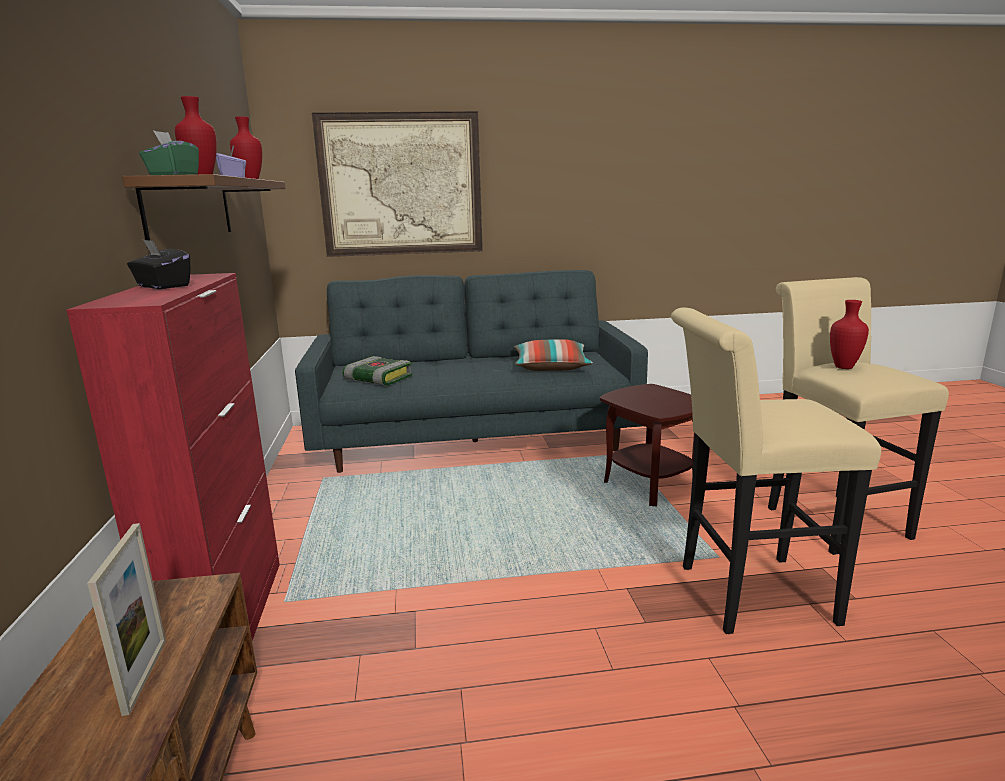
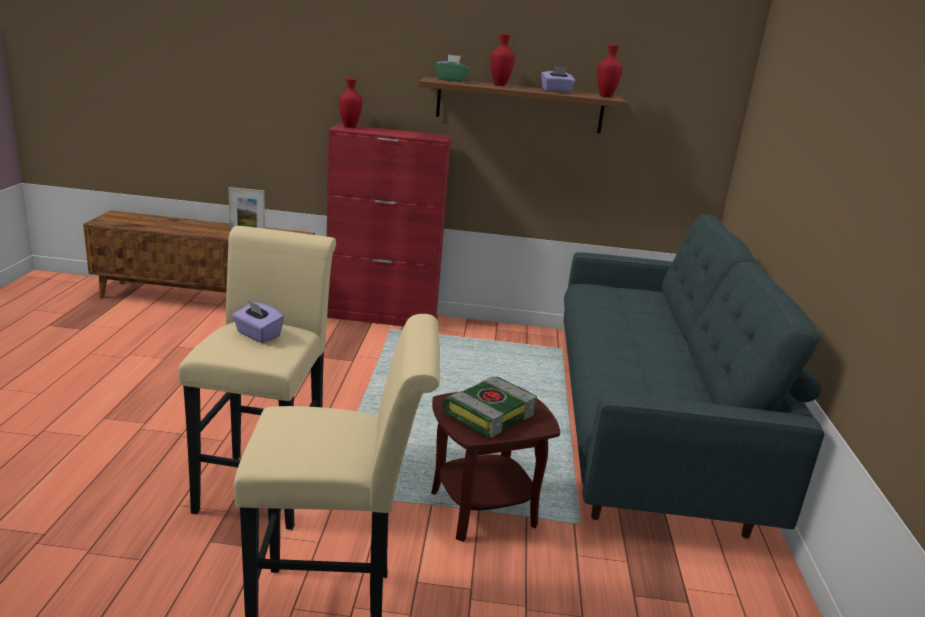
camera: 100 degrees right, 5 degrees up
black tissue box [127,240,190,289] -> none
picture [312,111,483,257] -> none
book [342,356,412,386] -> book moved to [443,377,537,438]
pillow [514,339,593,371] -> none
red vase [830,300,869,369] -> red vase moved to [339,78,362,128]
none -> purple tissue box [232,300,284,343]

